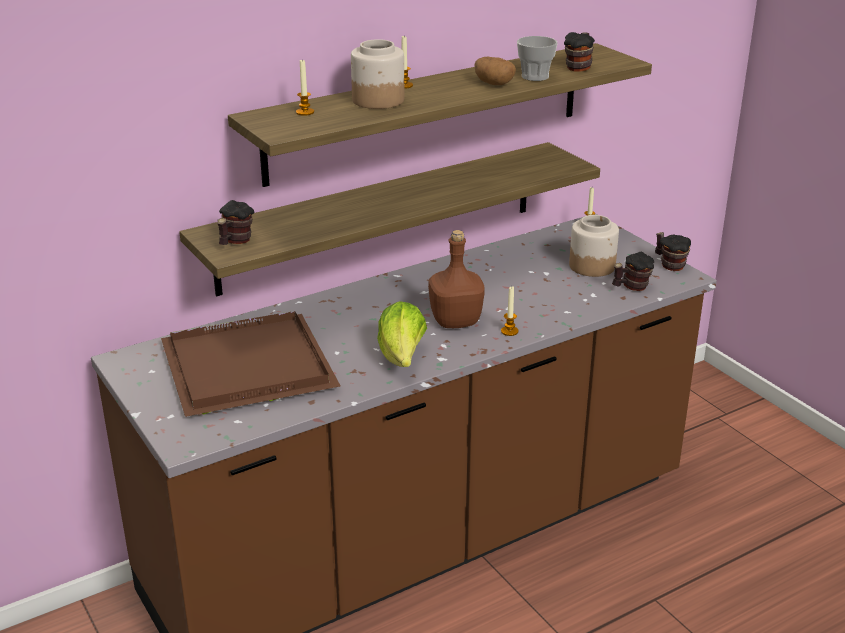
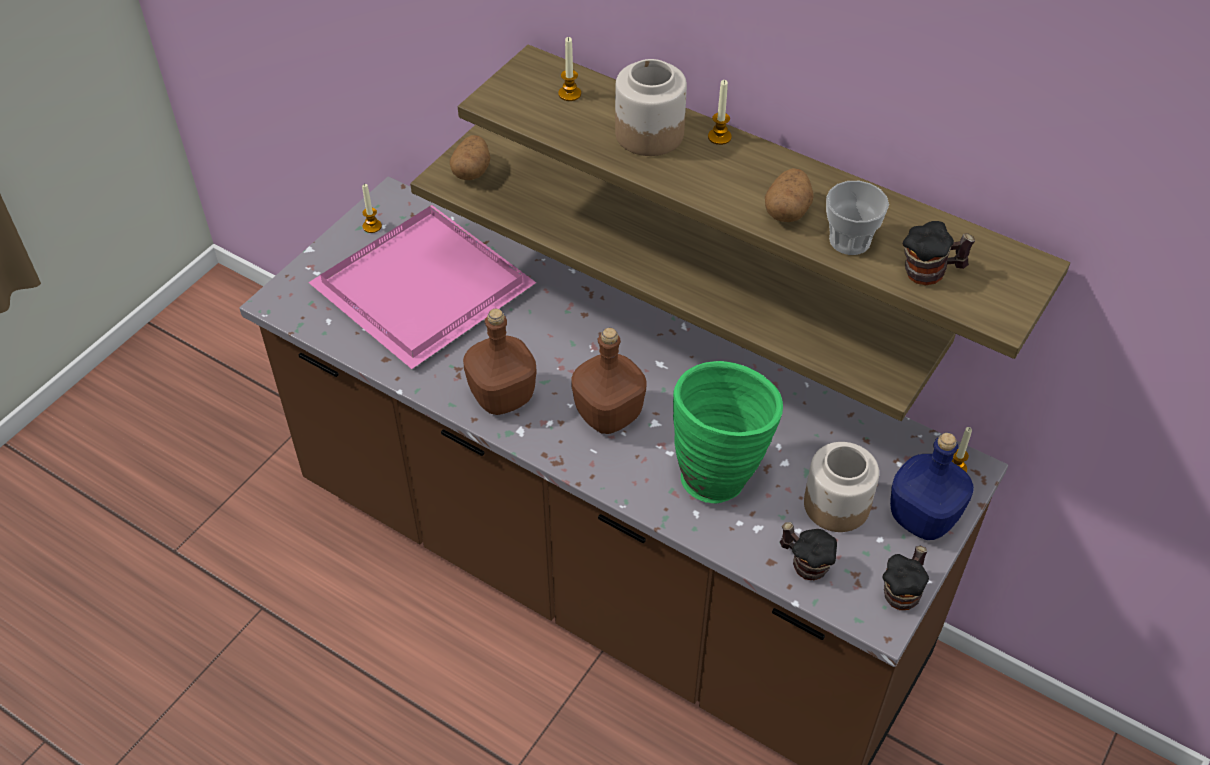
camera: 65 degrees right, 20 degrees up
brown tray [161,311,341,417] -> pink tray [308,205,536,369]
mug [217,200,254,245] -> potato [450,135,491,180]
lettuce [377,301,427,367] -> brown bottle [463,309,537,415]
candle [501,286,518,336] -> candle moved to [362,184,382,233]
none -> green vase [673,361,783,503]
none -> blue bottle [890,432,974,540]

